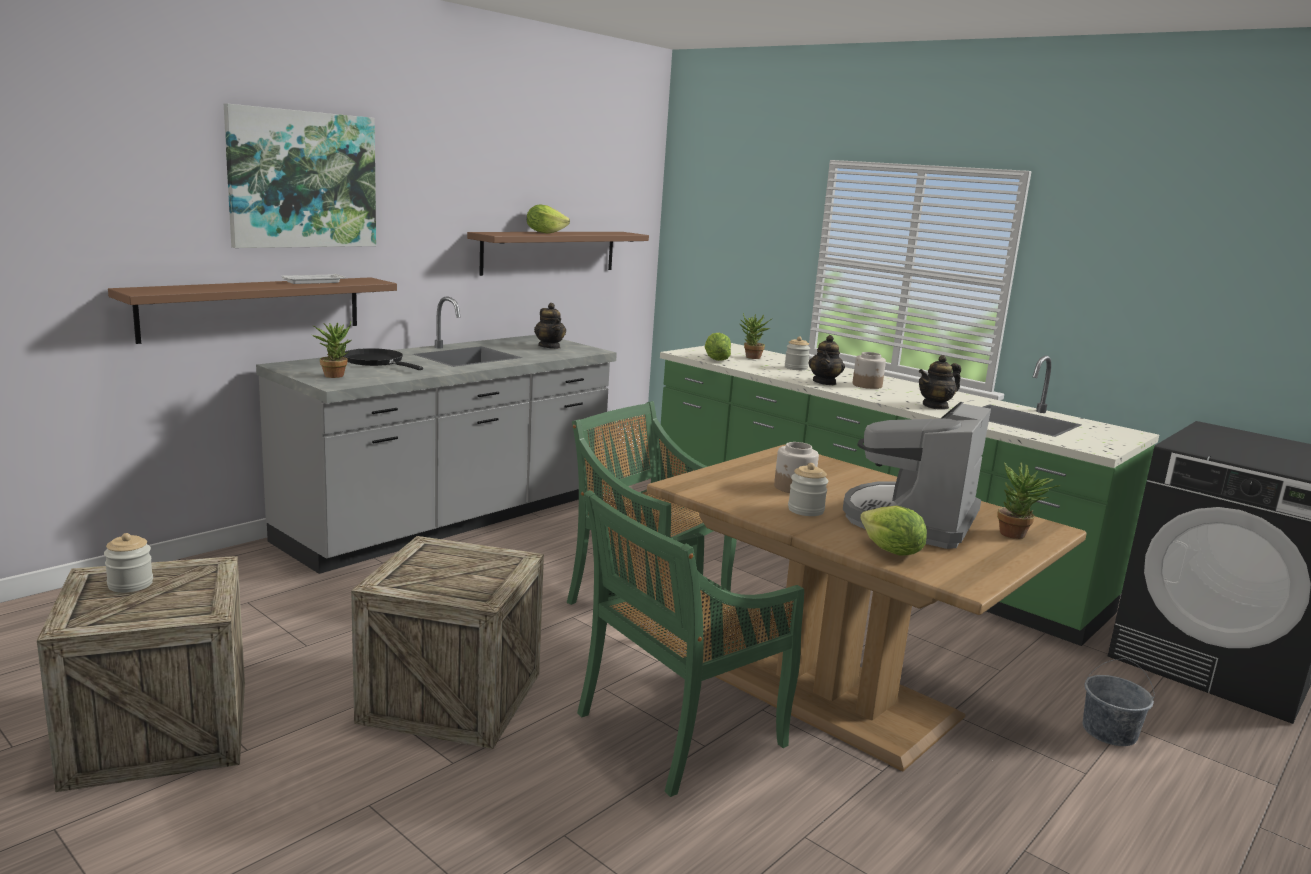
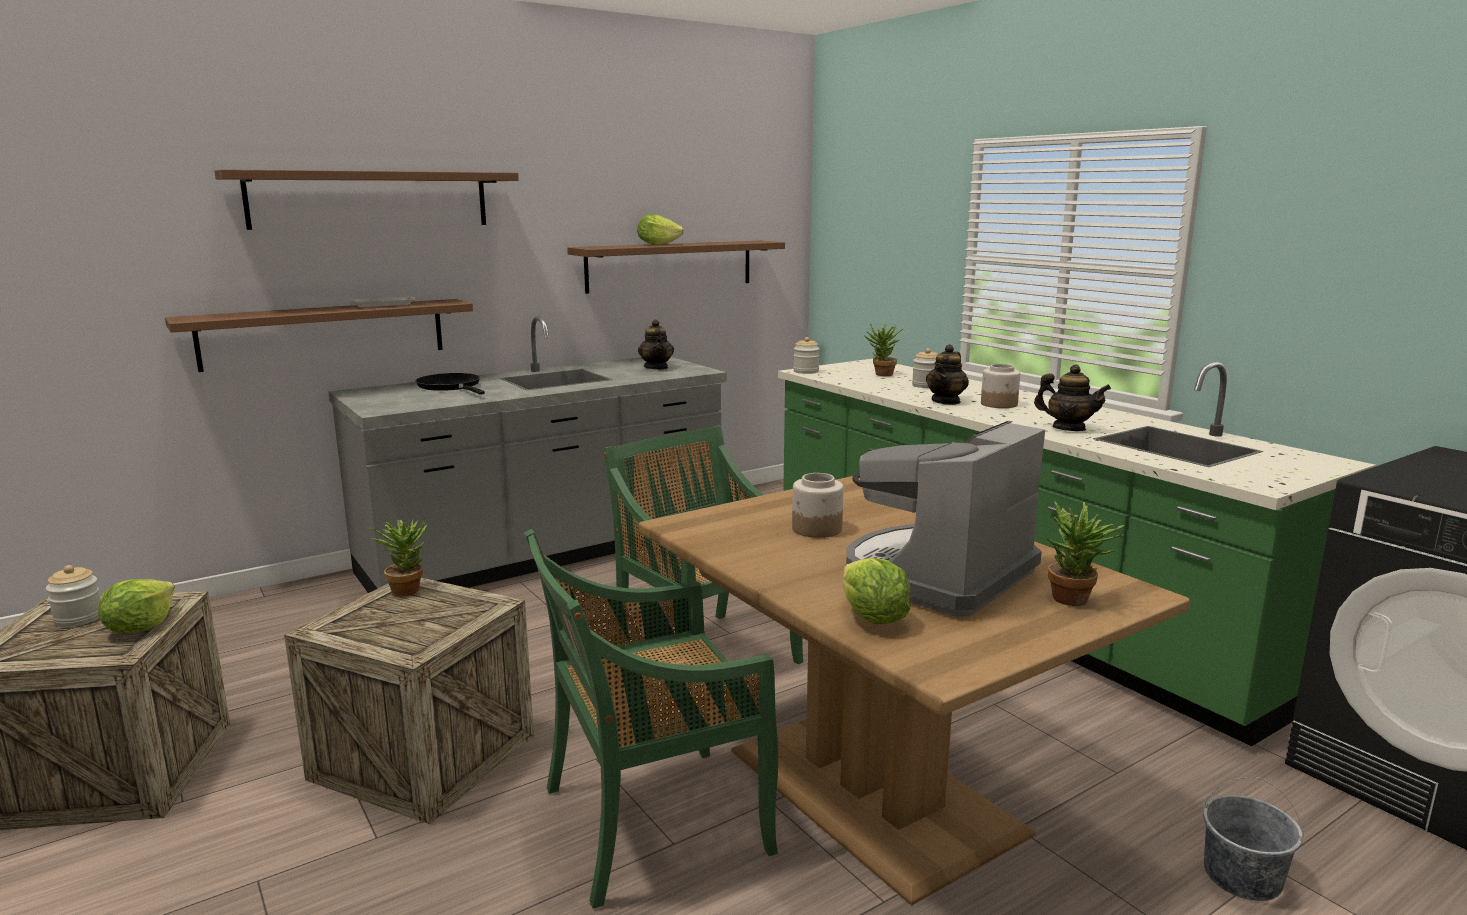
camera: 15 degrees right, 0 degrees up
picture [224,103,376,248] -> brown shelf [214,169,519,230]
potted plant [312,322,351,378] -> potted plant moved to [369,516,428,596]
lettuce [705,333,731,361] -> lettuce moved to [98,579,175,633]
jar [788,463,828,516] -> jar moved to [793,337,820,374]
teapot [919,355,961,410] -> teapot turned 135 degrees counterclockwise [1034,364,1111,431]

